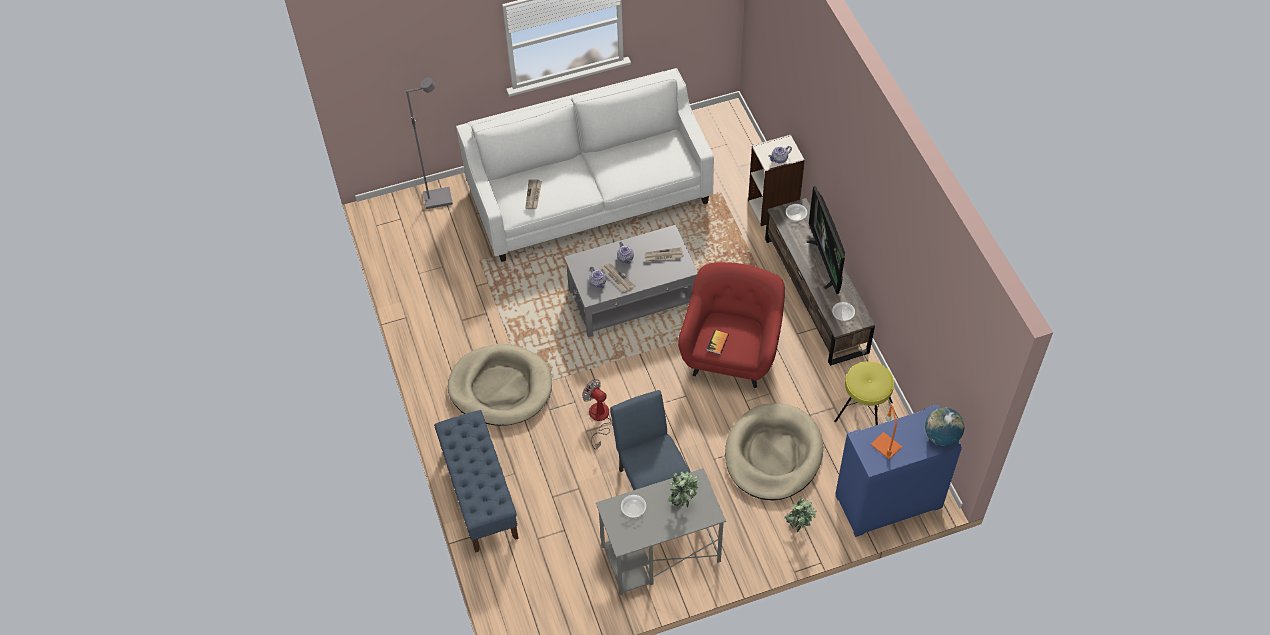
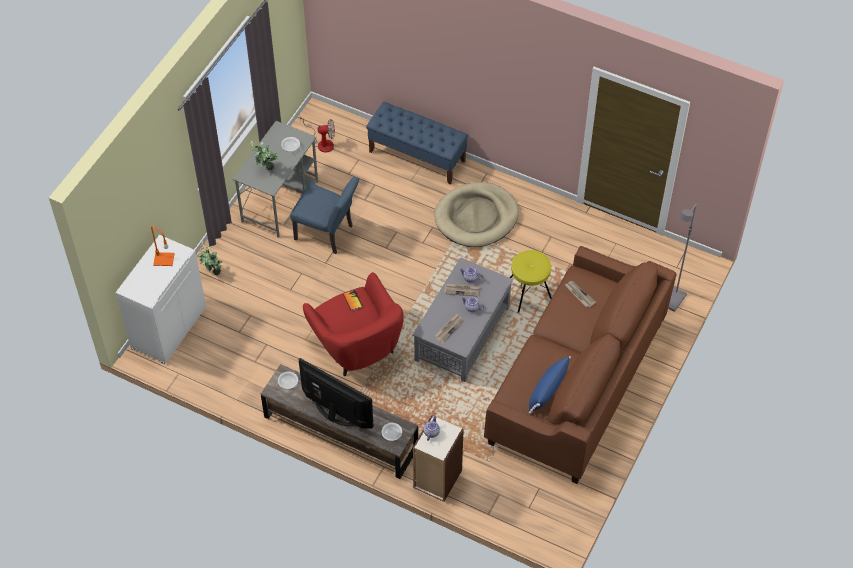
camera: 135 degrees right, 0 degrees up
white sofa [456,68,714,262] -> brown sofa [484,246,677,484]
fan [582,379,611,450] -> fan moved to [300,118,335,153]
beige dog bed [725,403,823,500] -> none
yellow stool [834,361,894,425] -> yellow stool moved to [510,250,552,313]
blue cabinet [835,404,962,537] -> white cabinet [115,235,206,364]
globe [925,407,964,446] -> none
none -> blue pillow [529,356,571,414]

